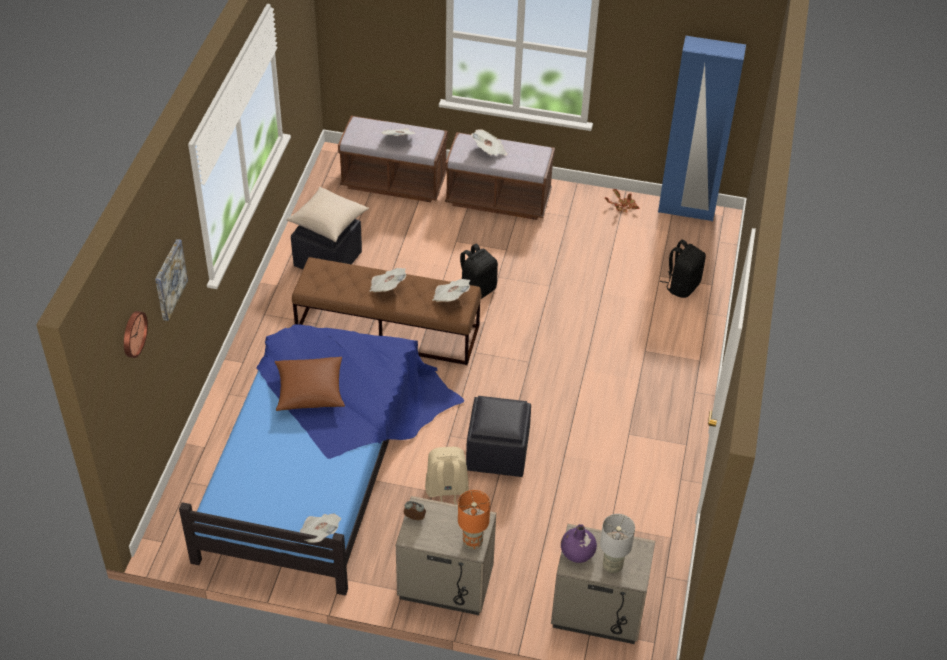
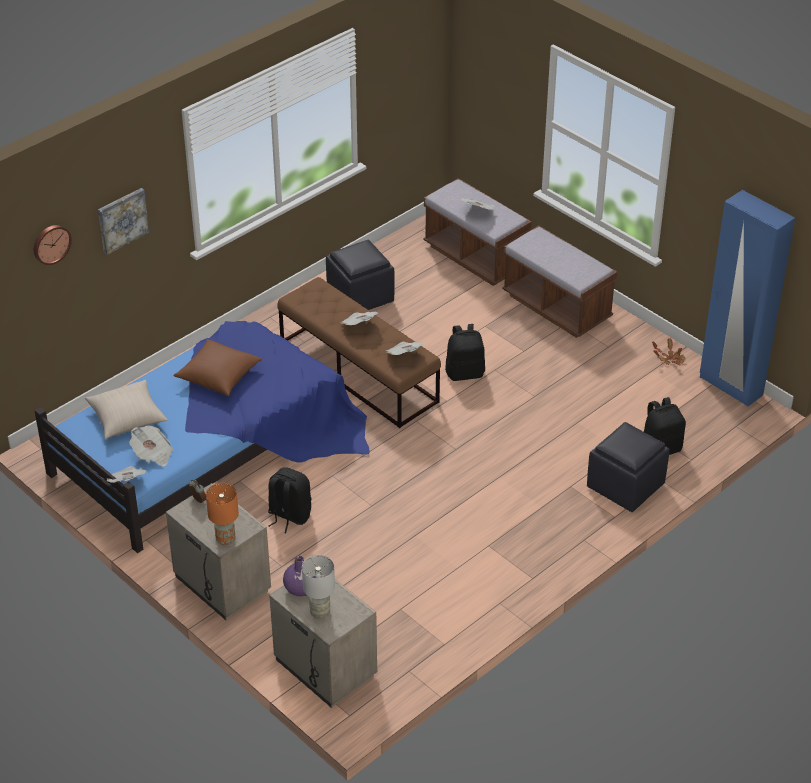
camera: 35 degrees right, 5 degrees down
beige pillow [286,187,369,242] -> beige pillow moved to [85,380,168,440]
beige backpack [425,447,469,505] -> black backpack [268,467,312,533]
black ottoman [466,396,531,477] -> black ottoman moved to [587,422,670,512]
newspaper [471,129,508,156] -> newspaper moved to [129,426,173,466]

